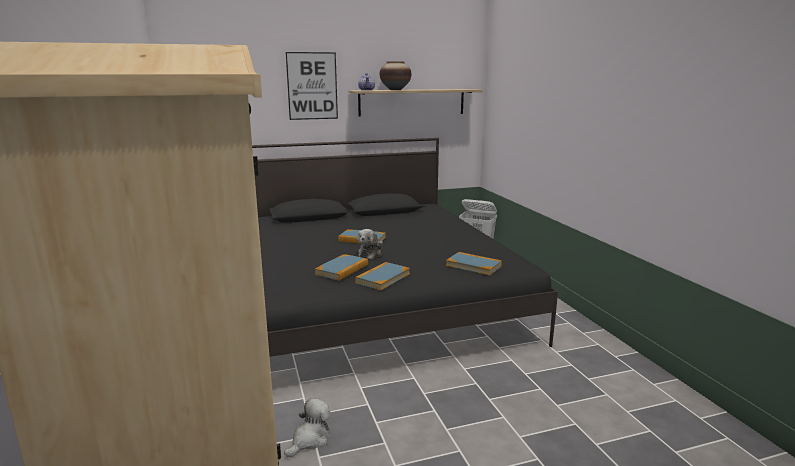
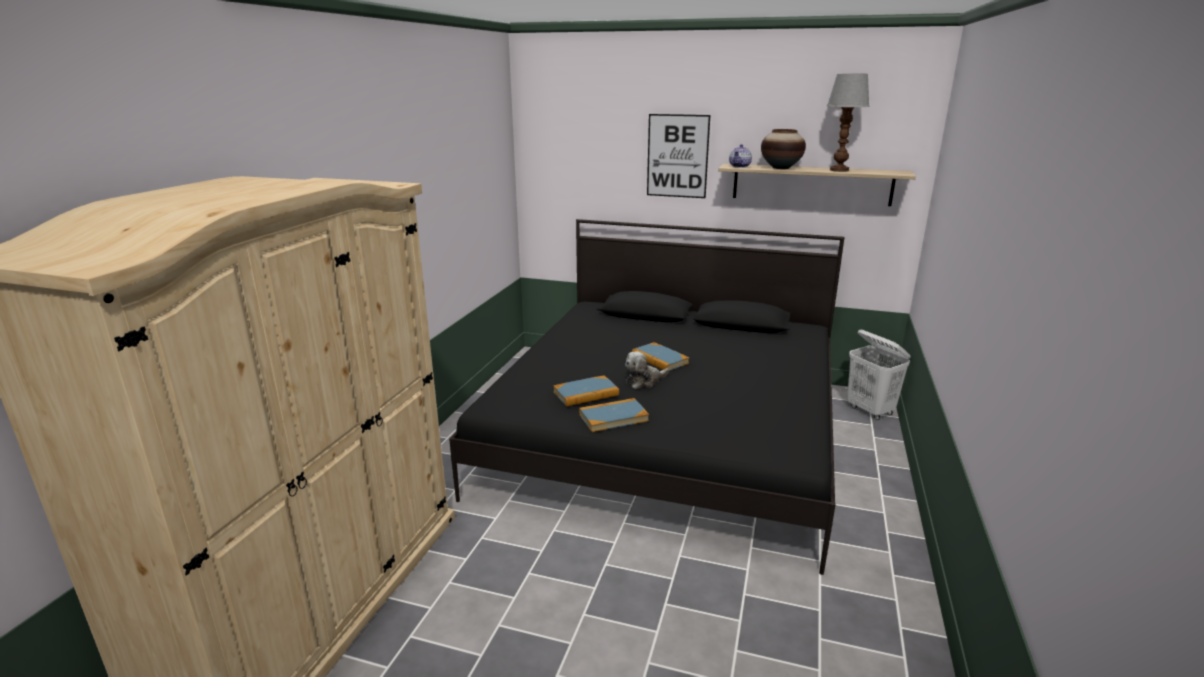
camera: 35 degrees right, 5 degrees up
plush toy [284,398,331,457] -> none
book [446,252,502,275] -> none
none -> table lamp [827,74,870,172]

